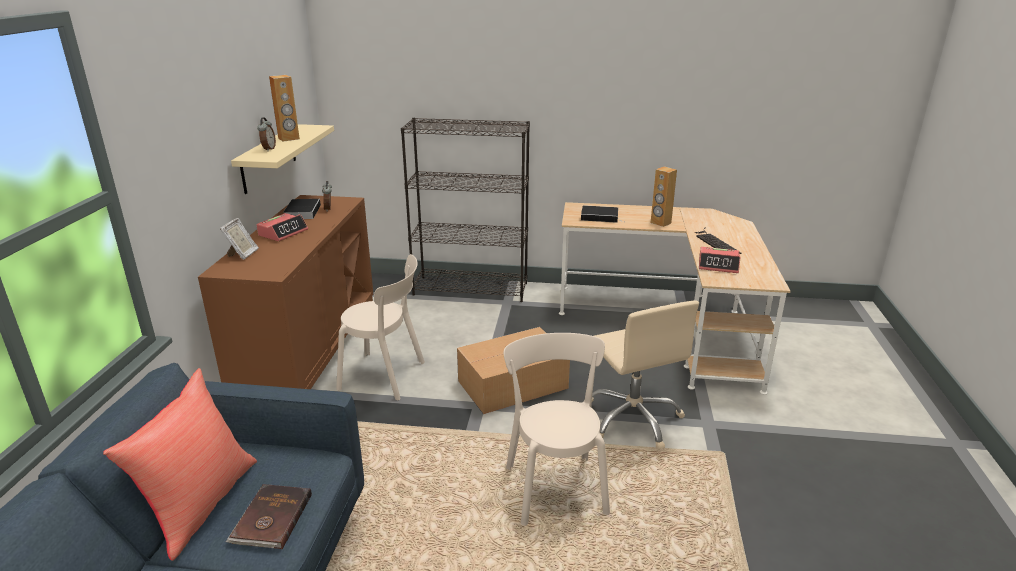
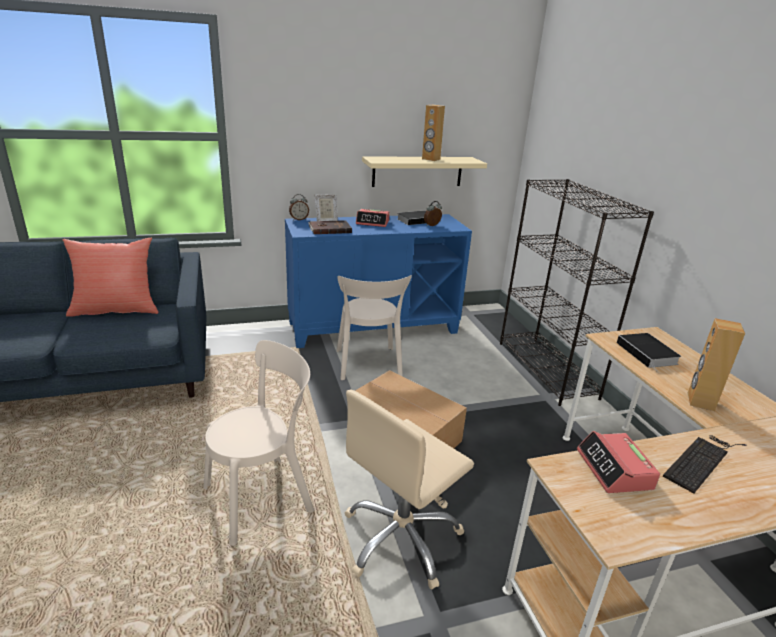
camera: 65 degrees right, 0 degrees up
brown cabinet [198,195,373,389] -> blue cabinet [285,214,472,348]
brown book [226,484,312,549] -> brown book moved to [308,220,352,234]
alarm clock [257,117,276,151] -> alarm clock moved to [289,194,309,220]

